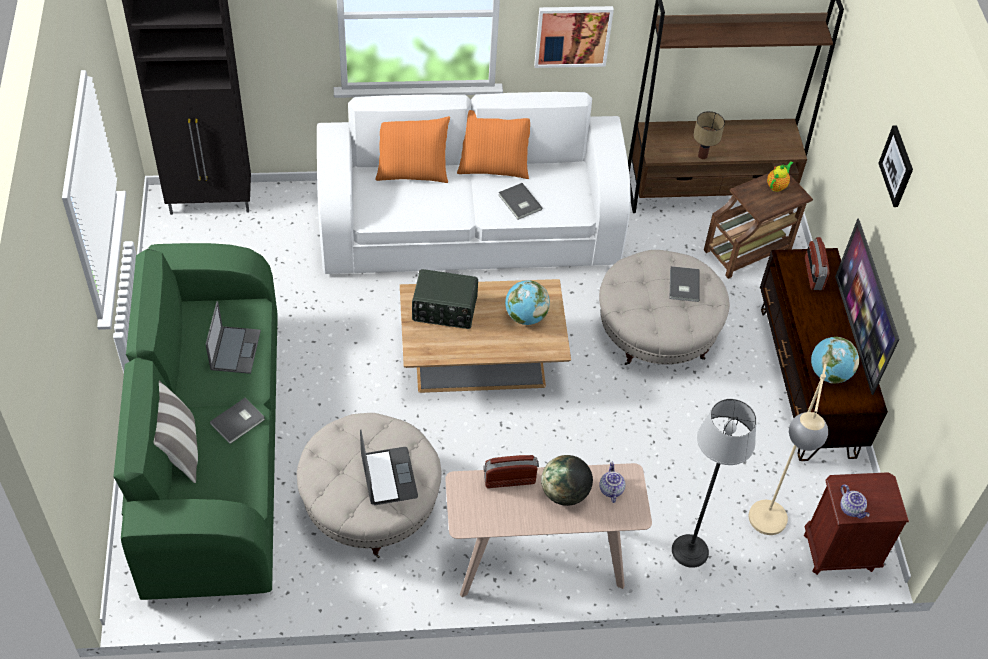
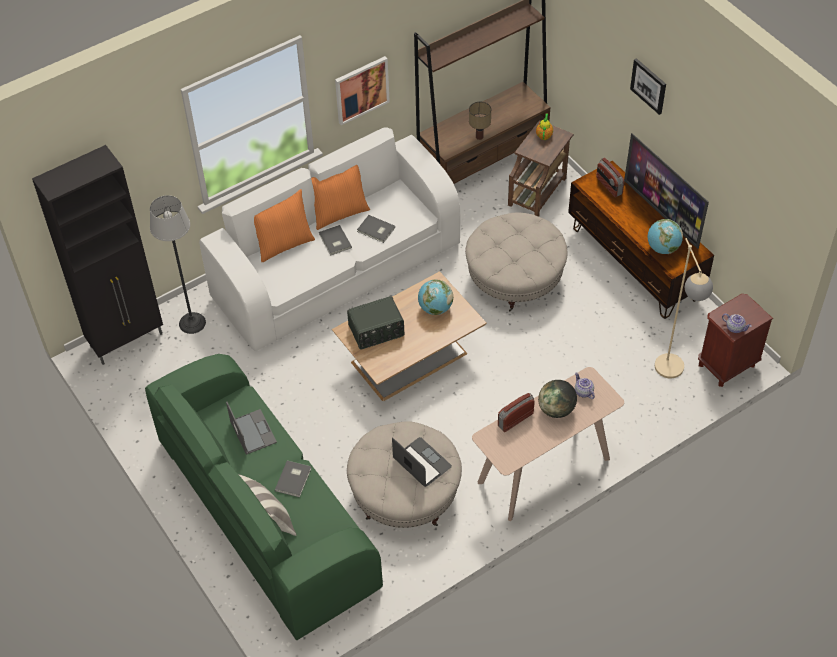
camera: 25 degrees left, 0 degrees up
grey book [670,266,700,302] -> grey book moved to [319,225,352,255]
floor lamp [672,399,757,568] -> floor lamp moved to [150,195,206,334]

